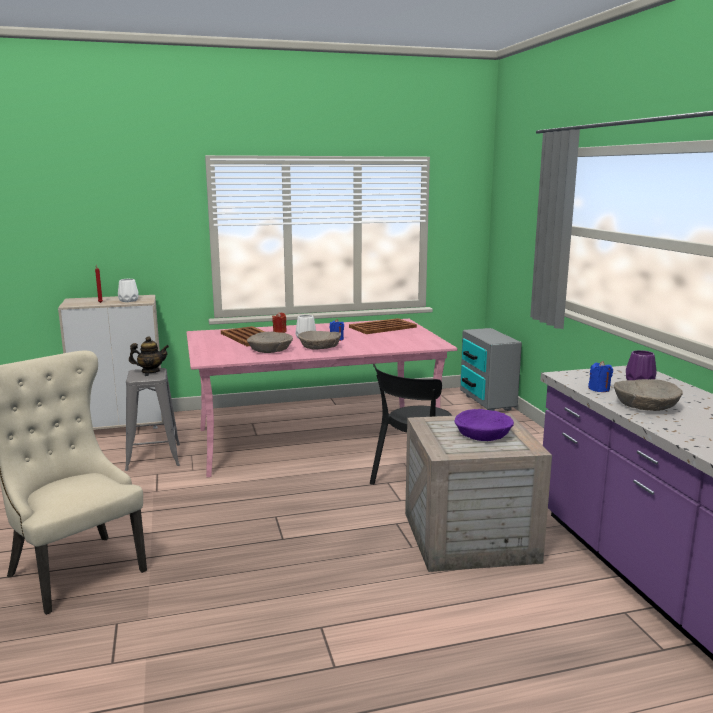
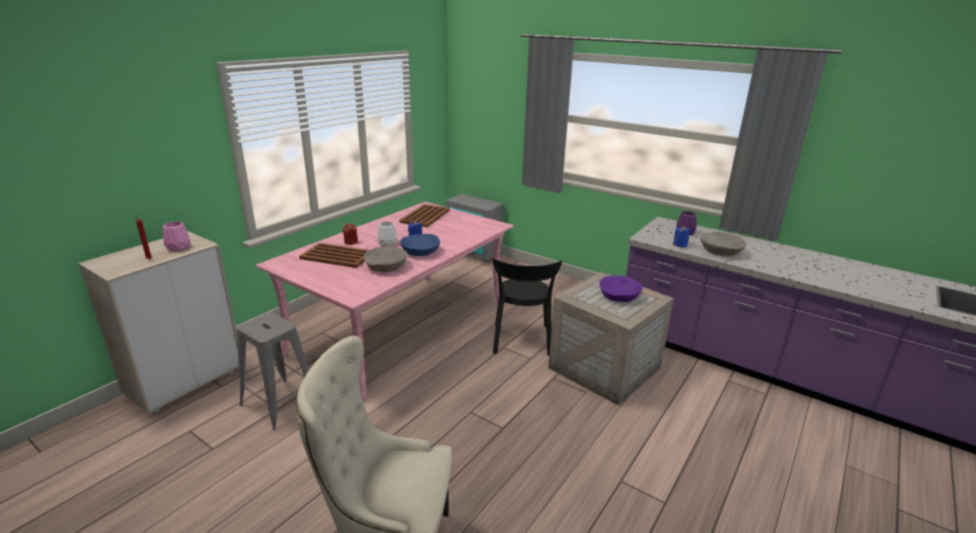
camera: 40 degrees left, 10 degrees up
white vase [118,279,139,302] -> pink vase [163,221,191,251]
teapot [129,336,169,373] -> none
beige bowl [298,331,341,350] -> blue bowl [400,234,440,256]

